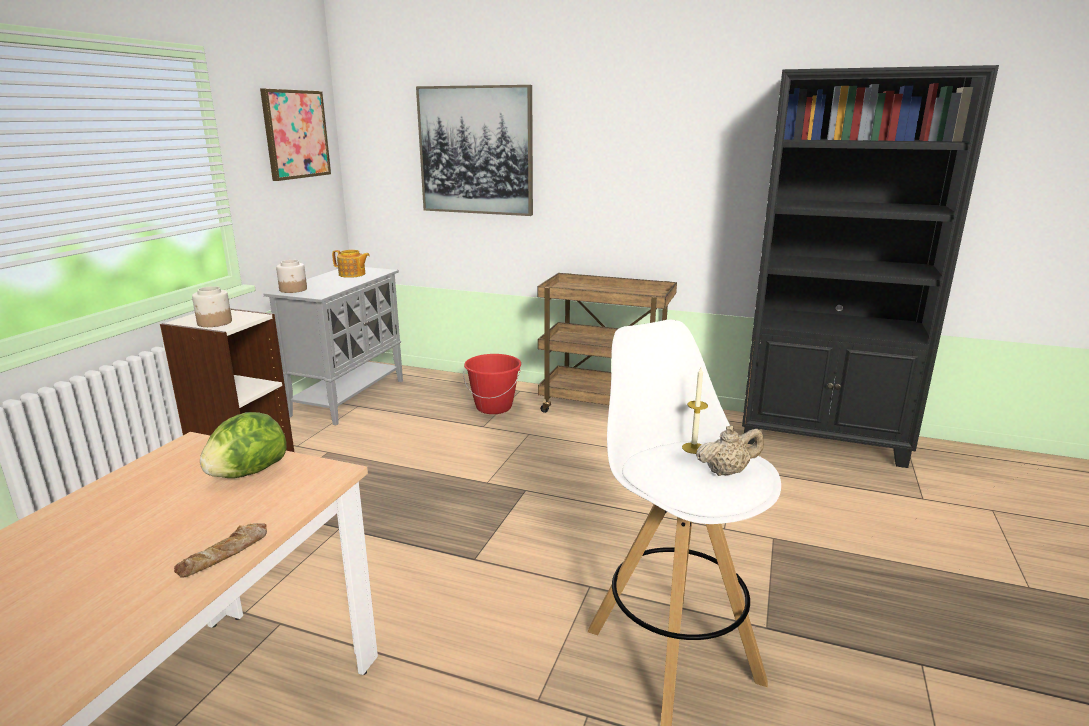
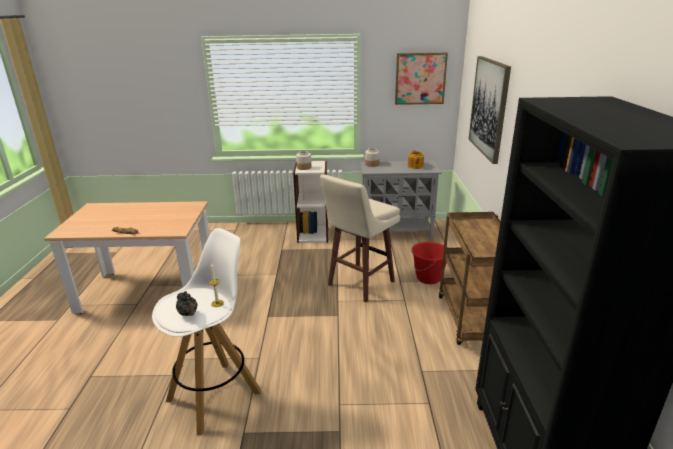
camera: 70 degrees right, 5 degrees up
lettuce [200,412,287,478] -> none
beige teapot [696,425,764,476] -> black teapot [176,291,197,316]
none -> beige stool [320,174,400,302]

